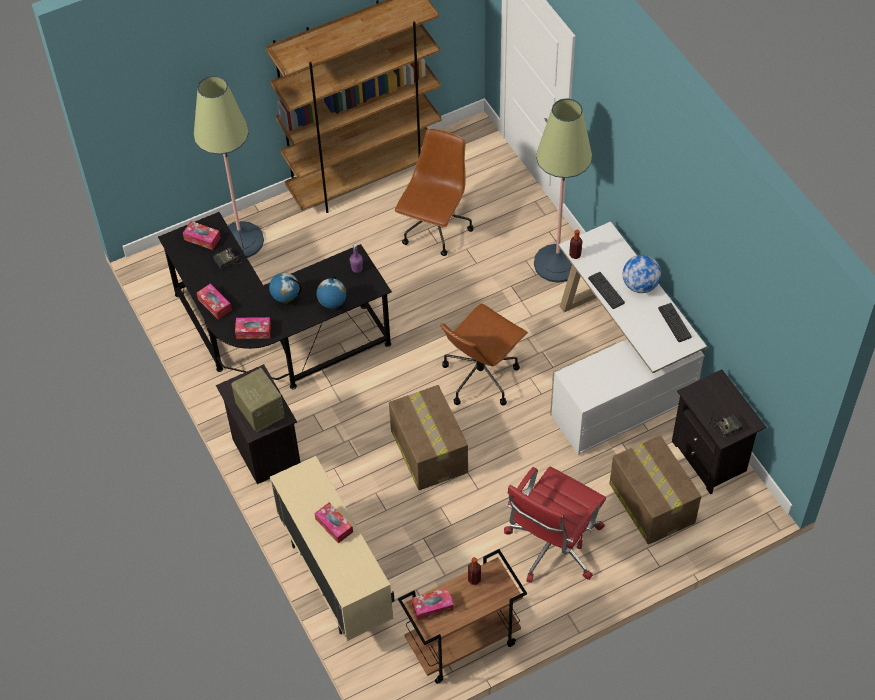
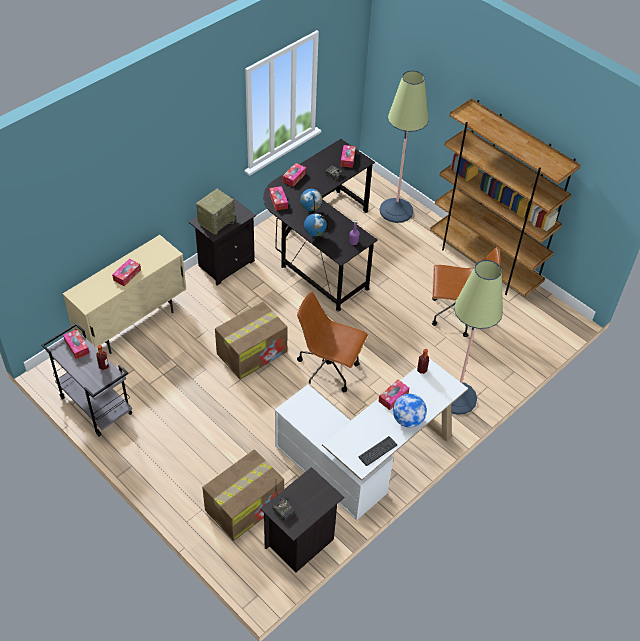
camera: 70 degrees right, 5 degrees down
brown cart [398,549,527,684] -> grey cart [41,323,132,437]
red office chair [504,467,606,583] -> none
keyboard [588,272,625,309] -> tissue box [379,379,409,410]

